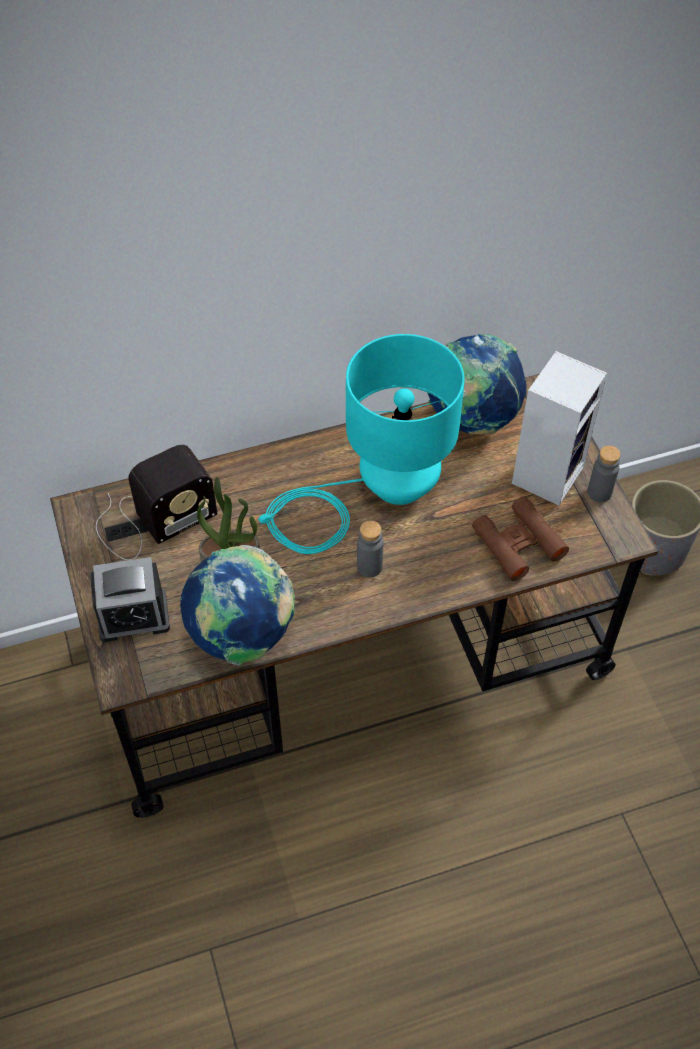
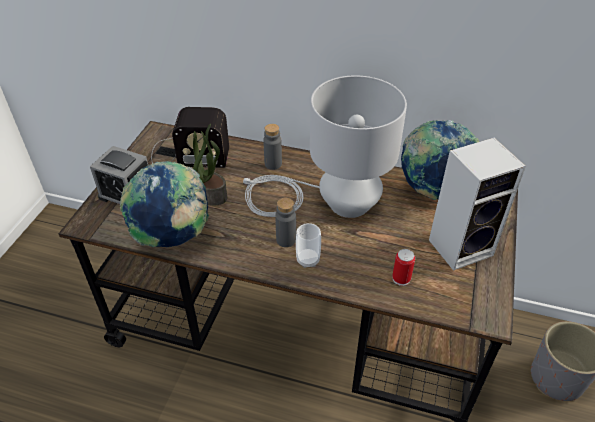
camera: 35 degrees right, 10 degrees down
turquoise table lamp [258,334,464,554] -> white table lamp [243,75,407,218]
brown binoculars [472,496,569,581] -> can [392,249,415,286]
grey bottle [587,445,621,502] -> grey bottle moved to [263,124,282,170]
none -> cup [296,223,321,268]

